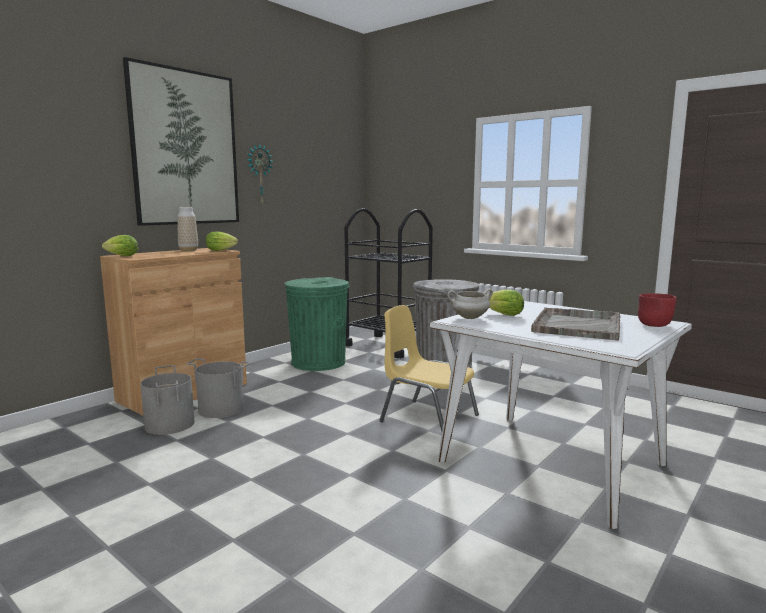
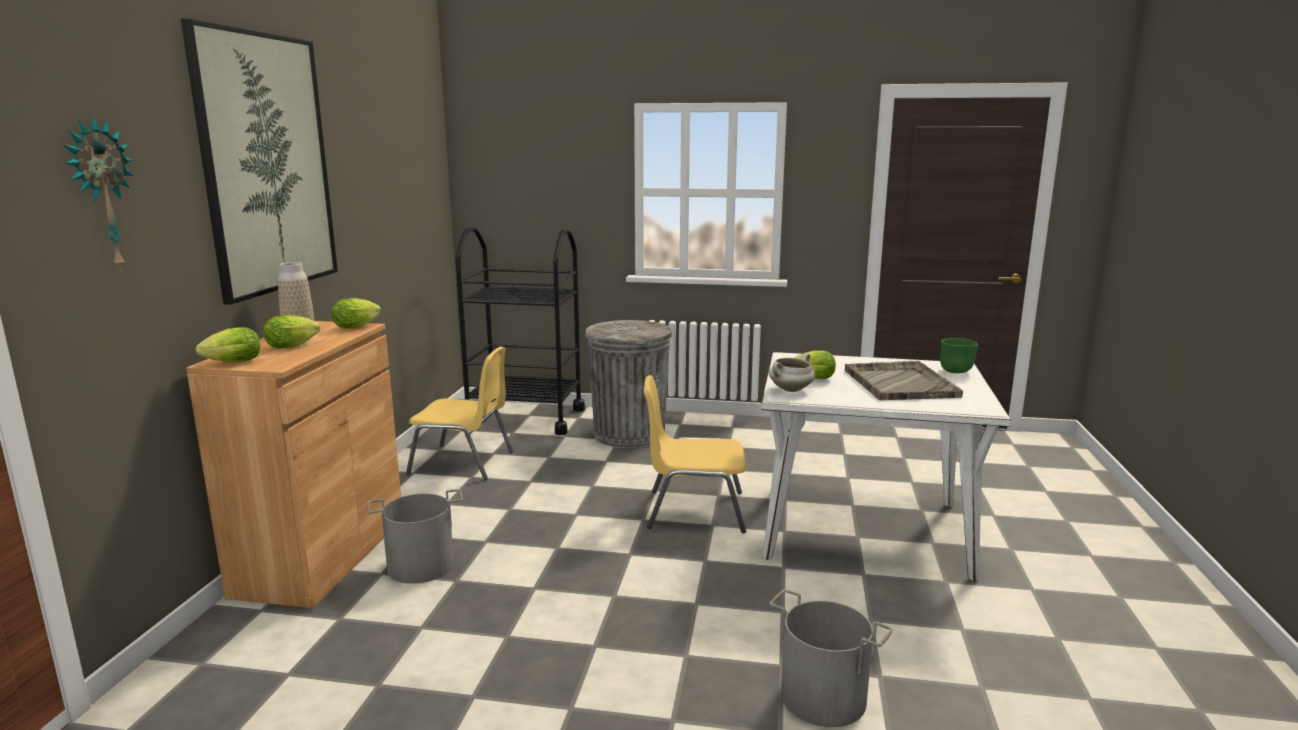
camera: 30 degrees left, 5 degrees up
grey bucket [140,365,194,435] -> grey bucket moved to [769,589,893,727]
wall clock [247,143,273,205] -> wall clock moved to [63,117,134,271]
green trash can [284,277,349,371] -> yellow chair [406,347,513,480]
red bowl [638,293,677,327] -> green bowl [940,338,978,373]
none -> lettuce [263,315,320,349]

